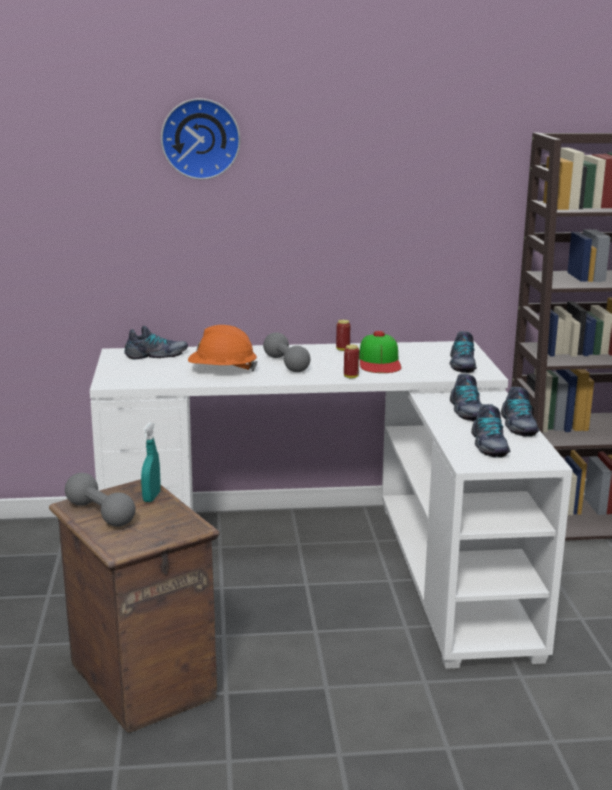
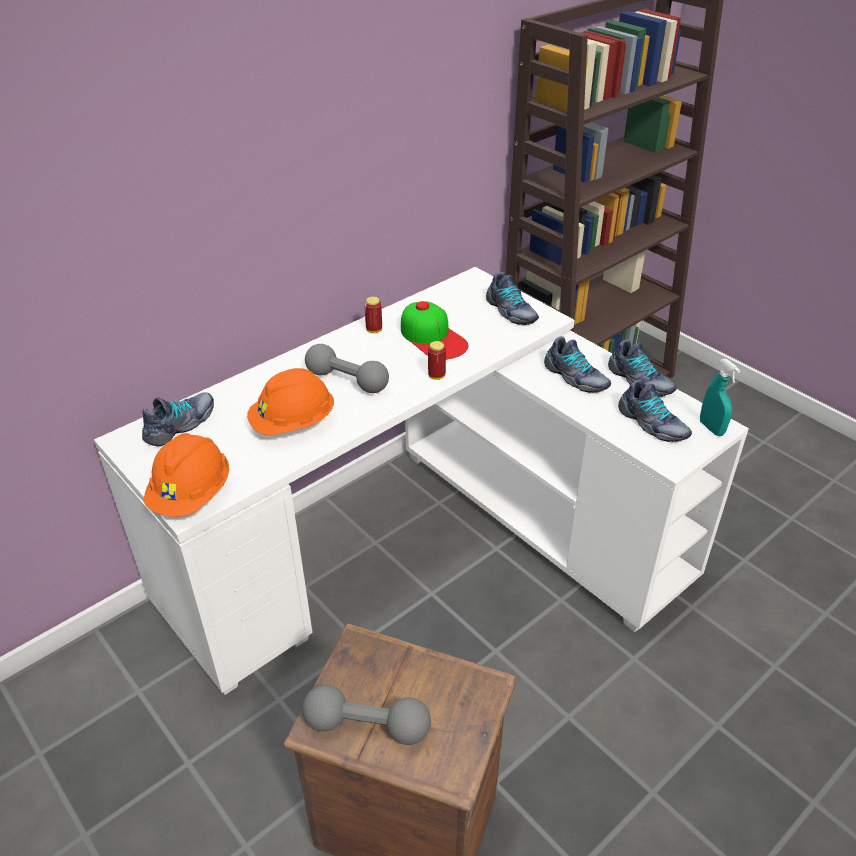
camera: 35 degrees left, 20 degrees up
turquoise spray bottle [141,422,161,502] -> turquoise spray bottle moved to [700,359,740,436]
wall clock [161,98,241,180] -> none
none -> orange hard hat [143,433,229,517]

